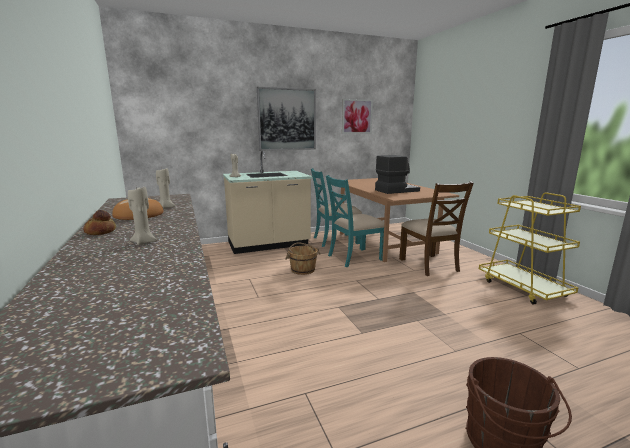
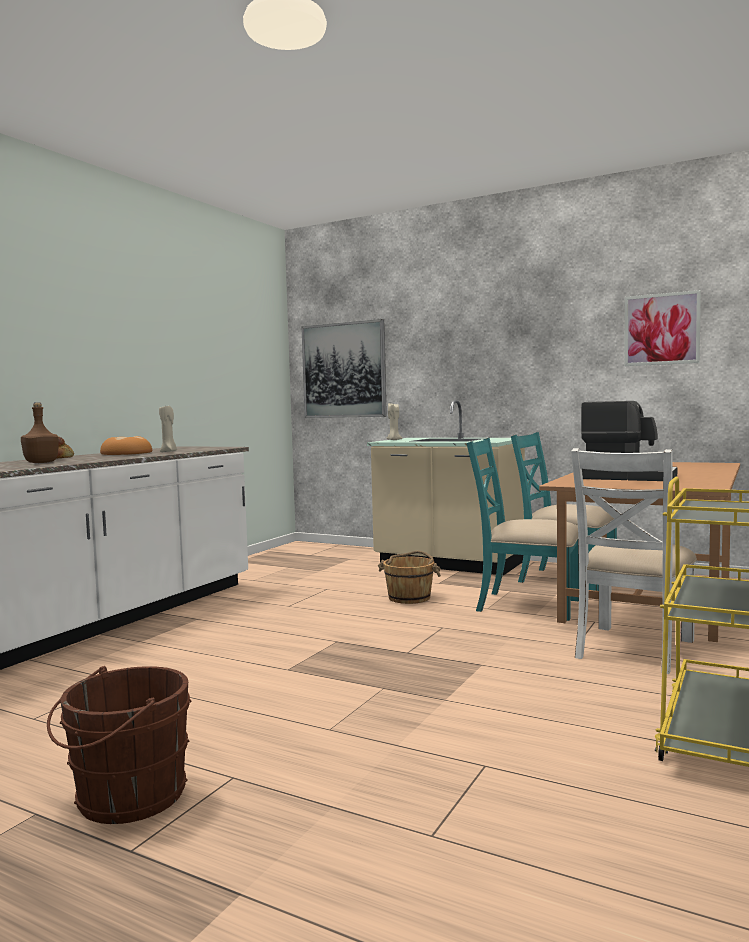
camera: 50 degrees right, 10 degrees down
beige candle [128,187,157,245] -> brown bottle [21,402,59,463]
picture [257,87,316,151] -> picture moved to [301,319,387,418]
brown chair [399,181,474,276] -> white chair [571,448,697,674]

